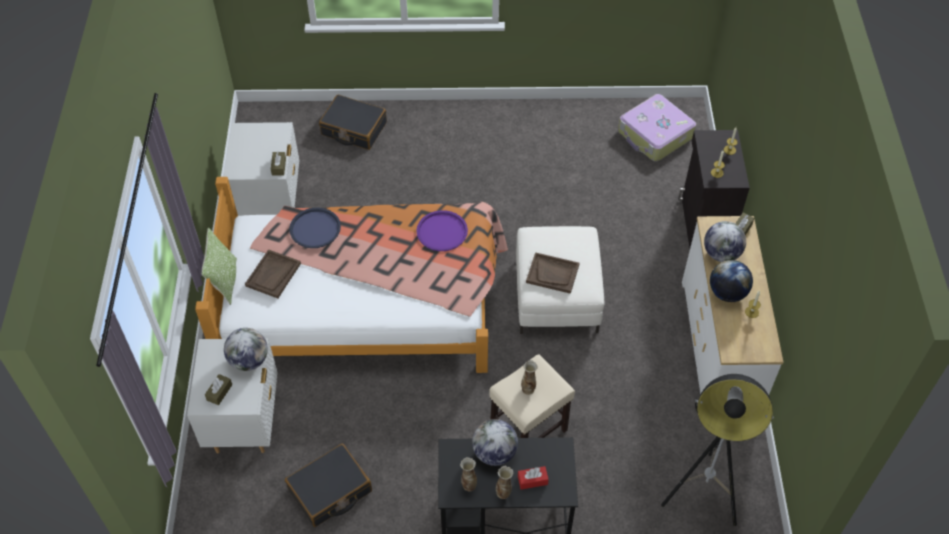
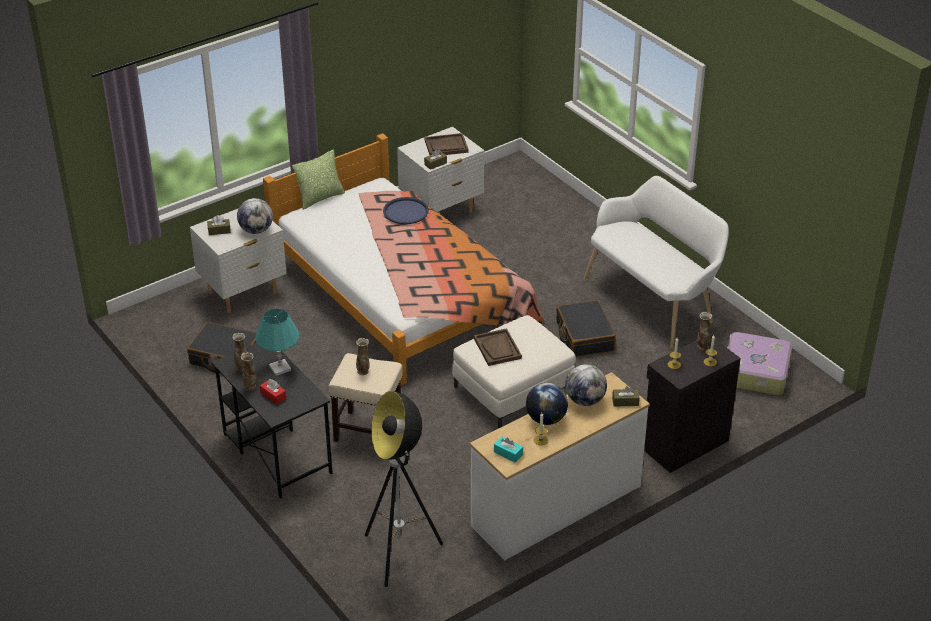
camera: 55 degrees right, 15 degrees down
brown tray [245,249,301,298] -> brown tray moved to [425,133,469,155]
black suitcase [319,94,387,150] -> black suitcase moved to [556,300,616,357]
purple tray [416,210,468,251] -> none
globe [472,419,518,466] -> turquoise table lamp [255,308,300,376]
none -> turquoise tissue box [494,437,523,463]
none -> white bench [583,176,729,348]
none -> vase [697,312,712,350]

